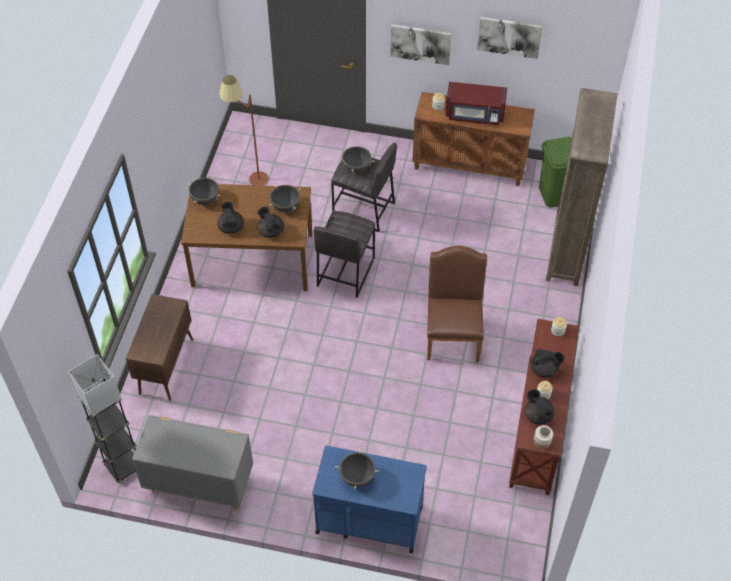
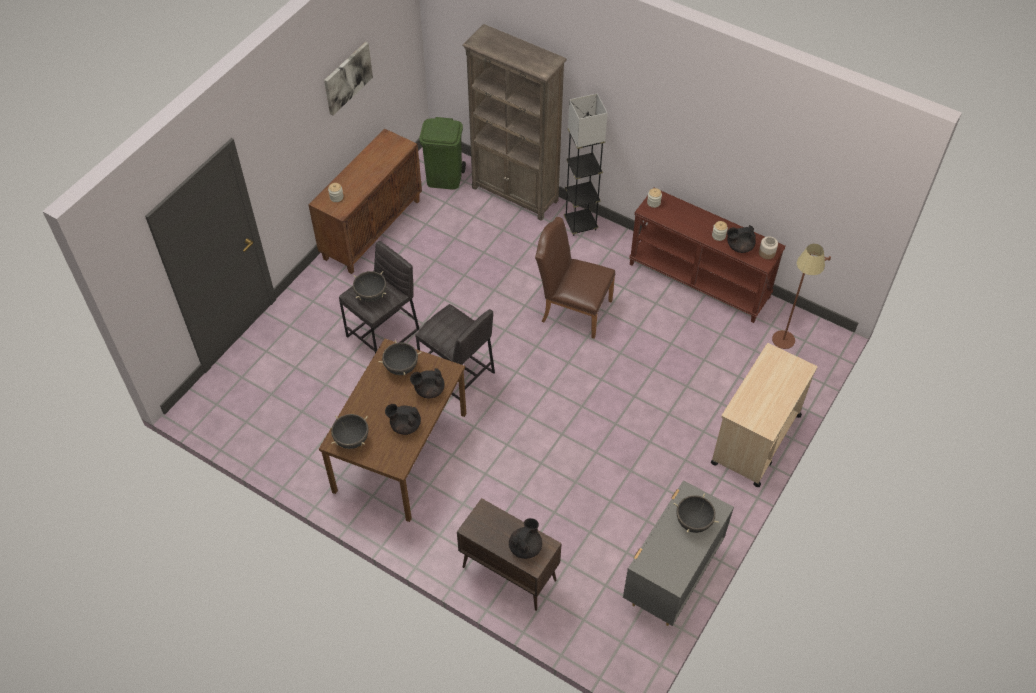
camera: 70 degrees left, 0 degrees up
grey floor lamp [68,354,137,483] -> grey floor lamp moved to [564,93,607,236]
brown floor lamp [219,75,269,186] -> brown floor lamp moved to [772,244,831,349]
blue cart [312,446,427,553] -> beige cart [711,343,817,487]
black cooking pot [335,449,380,489] -> black cooking pot moved to [673,493,719,533]
picture [390,24,452,65] -> none
red microwave [445,82,507,125] -> none
black teapot [531,348,565,378] -> black teapot moved to [509,518,542,559]

